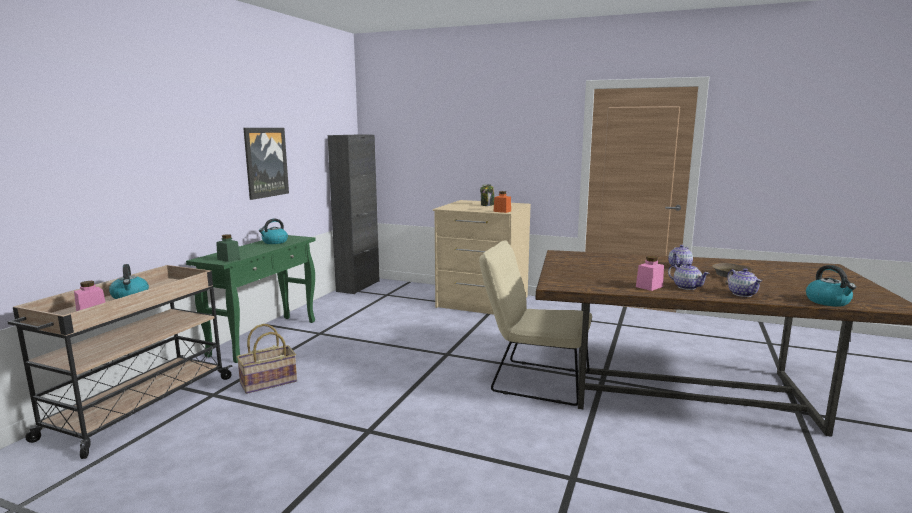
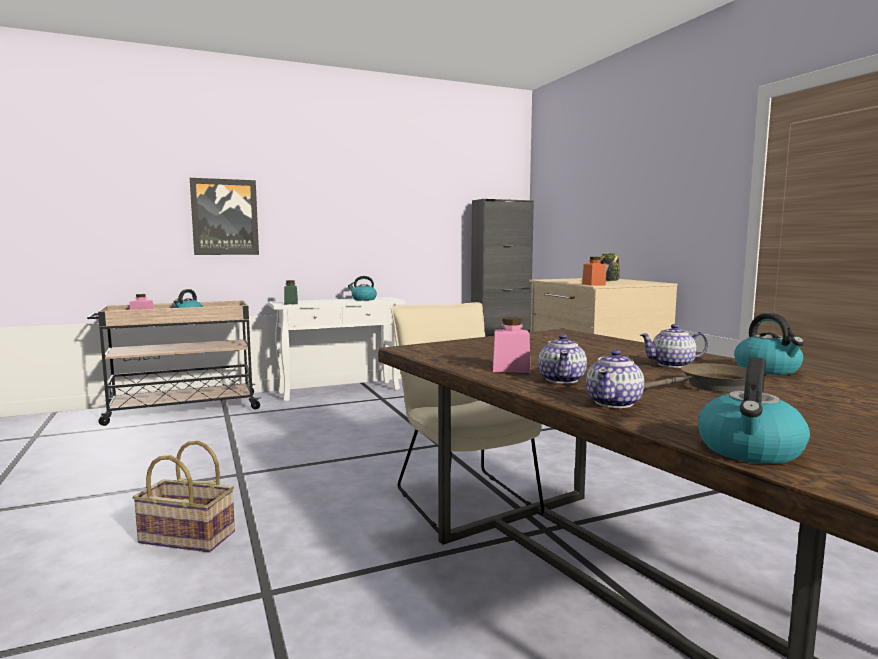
camera: 45 degrees right, 5 degrees down
green console table [186,235,316,363] -> white console table [268,297,405,402]
basket [237,324,297,394] -> basket moved to [132,441,235,553]
picture [243,128,289,200] -> picture moved to [190,178,259,255]
none -> kettle [734,313,804,375]

